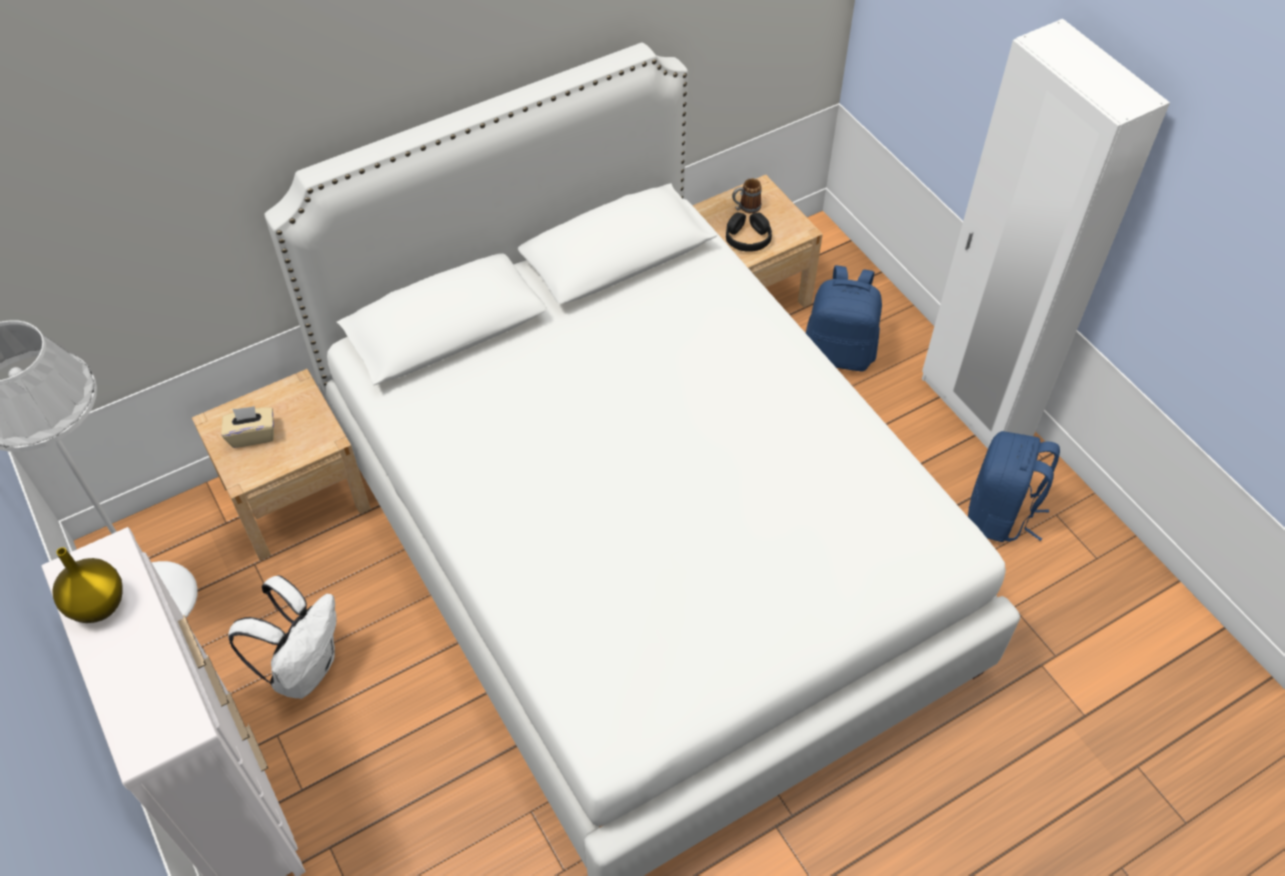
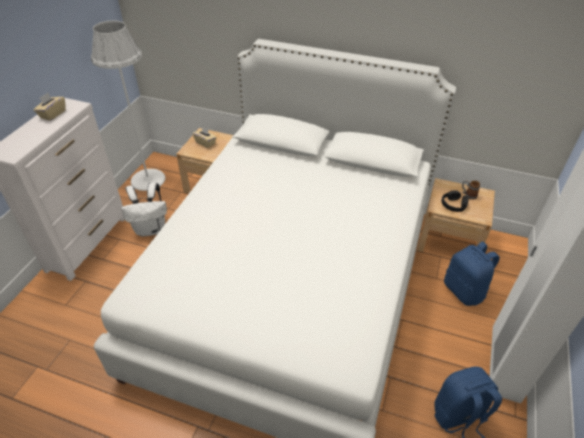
camera: 50 degrees right, 10 degrees down
yellow vase [52,547,123,623] -> beige tissue box [34,93,66,121]

